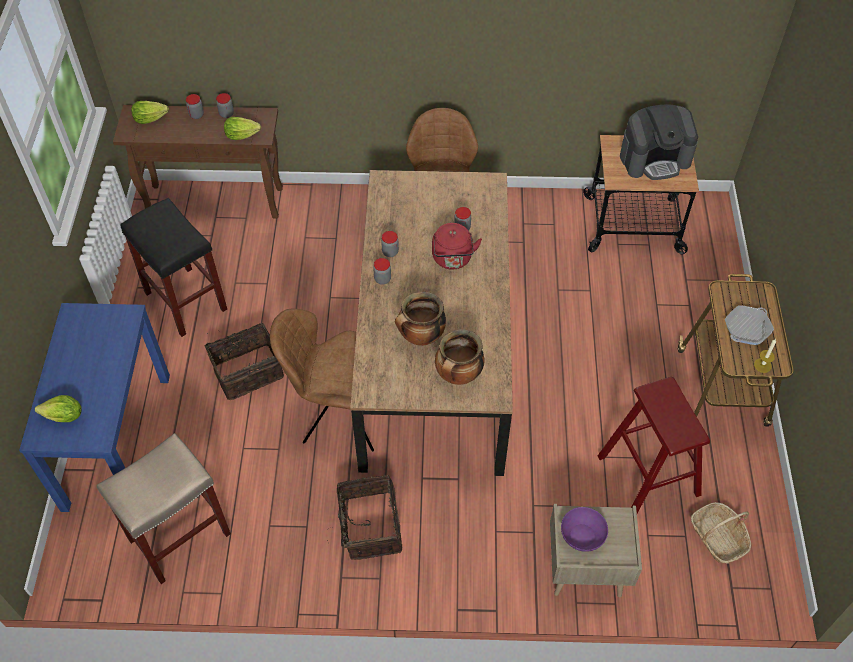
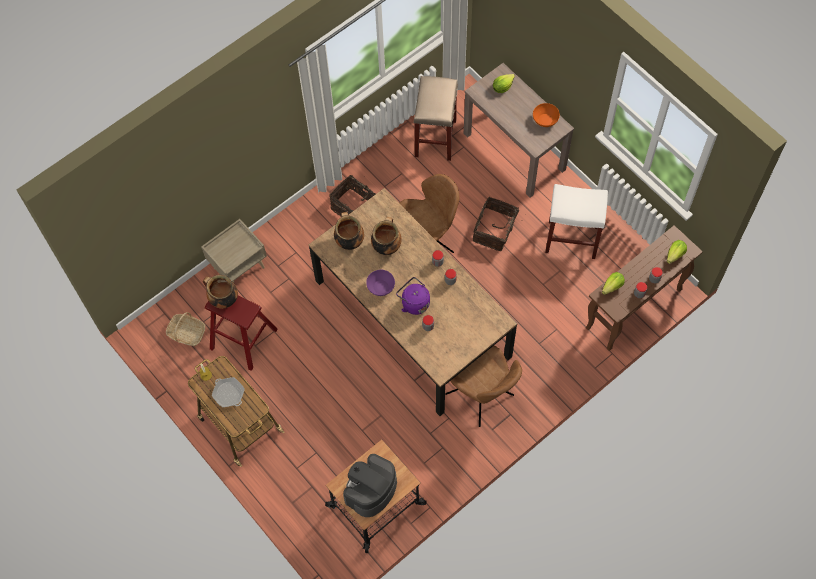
camera: 140 degrees right, 10 degrees up
blue console table [19,303,170,512] -> brown console table [464,63,574,198]
black stool [120,198,227,337] -> white stool [545,184,608,259]
red kettle [432,223,482,269] -> purple kettle [396,277,430,315]
purple bowl [561,507,608,552] -> purple bowl moved to [366,270,395,296]
frying pan [725,305,774,345] -> frying pan turned 45 degrees counterclockwise [212,377,245,407]
none -> cooking pot [203,275,238,309]
none -> orange bowl [533,103,560,127]

